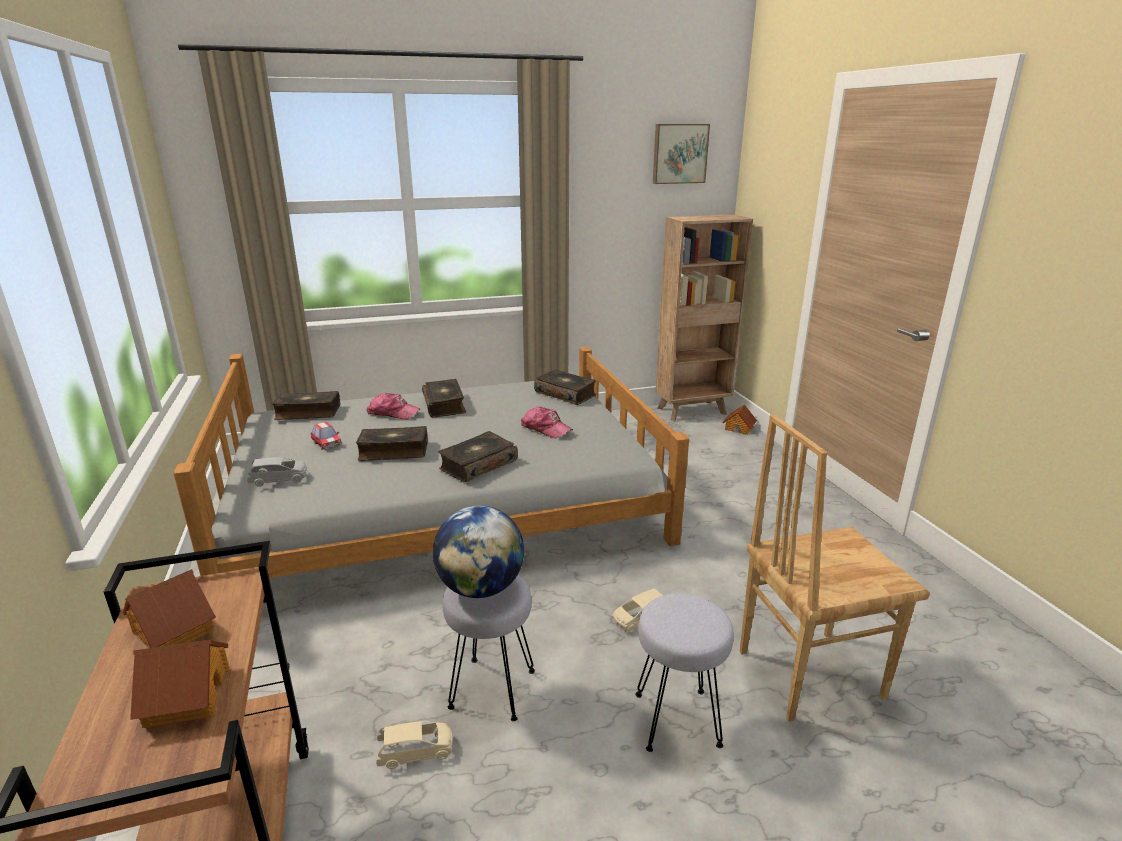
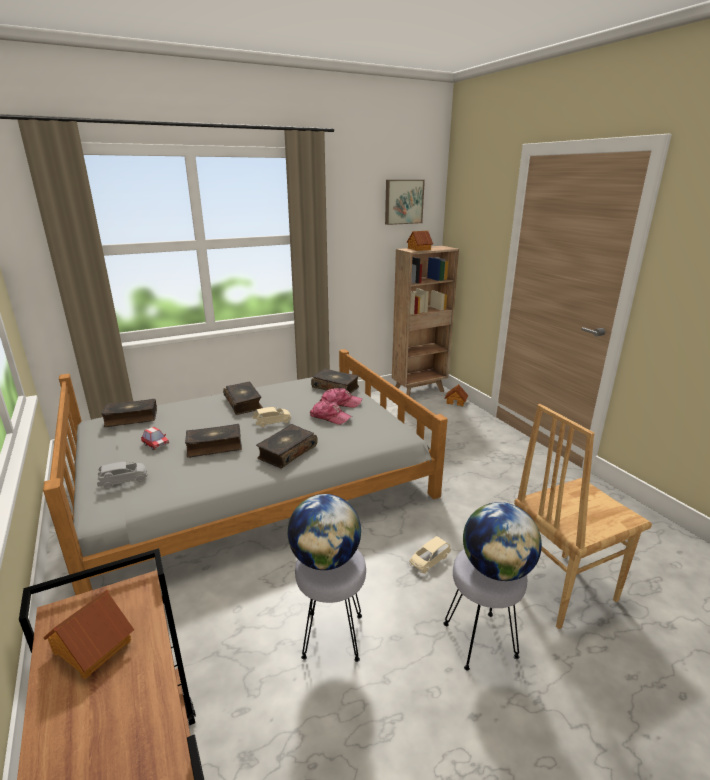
camera: 10 degrees left, 0 degrees up
toy house [130,640,229,728] -> toy house moved to [407,231,433,251]
cap [367,393,420,419] -> cap moved to [319,388,362,408]
beige toy car [376,721,453,769] -> beige toy car moved to [253,407,291,427]
none -> globe [463,502,542,581]

